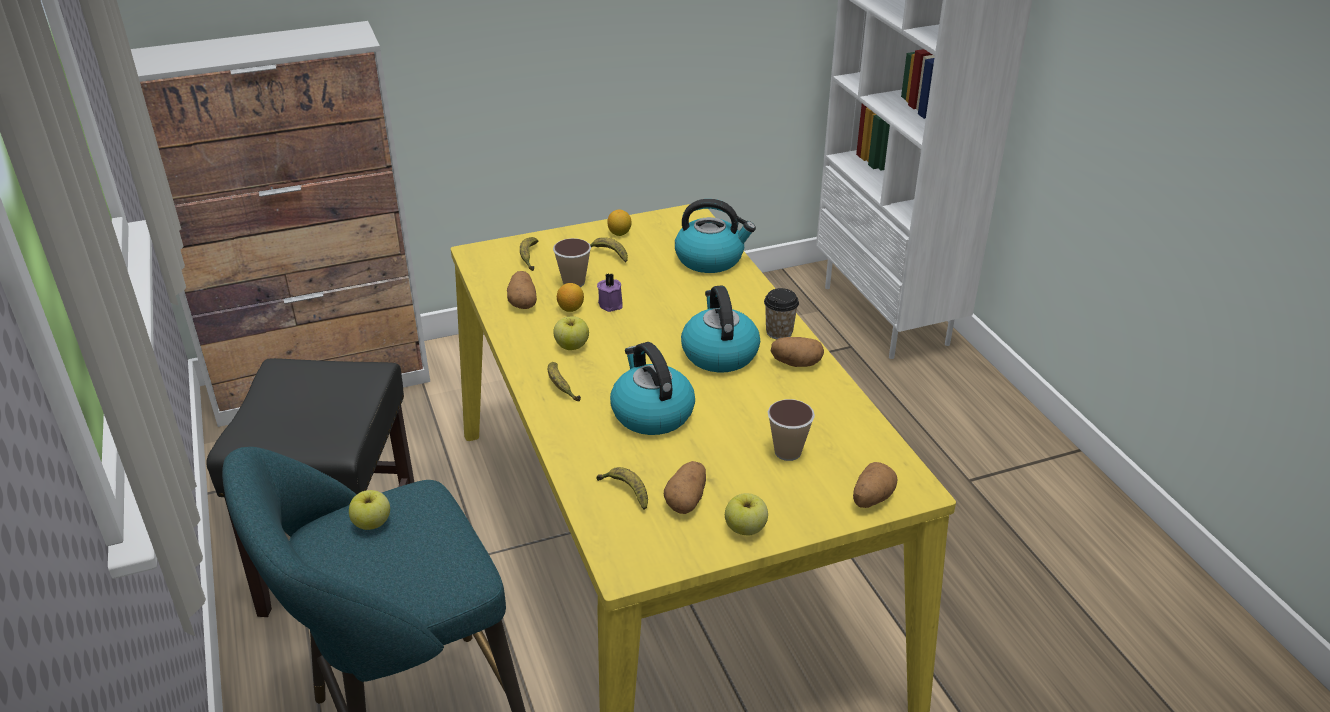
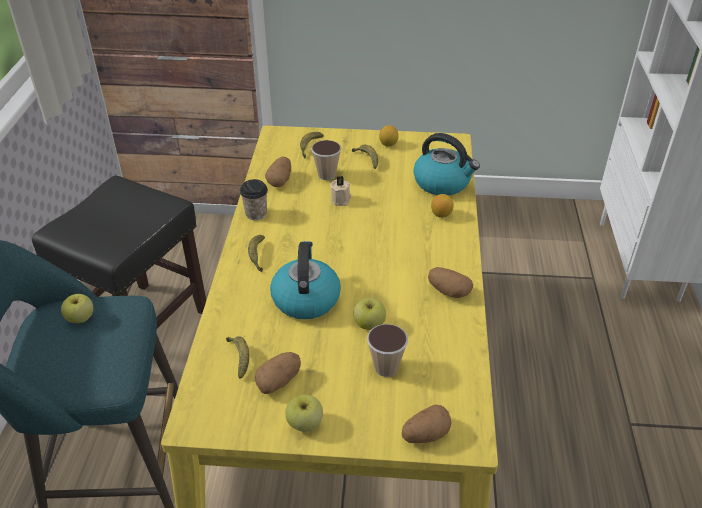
camera: 25 degrees right, 5 degrees up
apple [553,316,589,350] -> apple moved to [353,298,386,330]
lemon [557,283,584,312] -> lemon moved to [431,194,454,218]
purple candle [597,273,623,312] -> beige candle [330,176,351,206]
kettle [681,285,760,373] -> none
cup [764,288,799,339] -> cup moved to [240,179,268,220]

